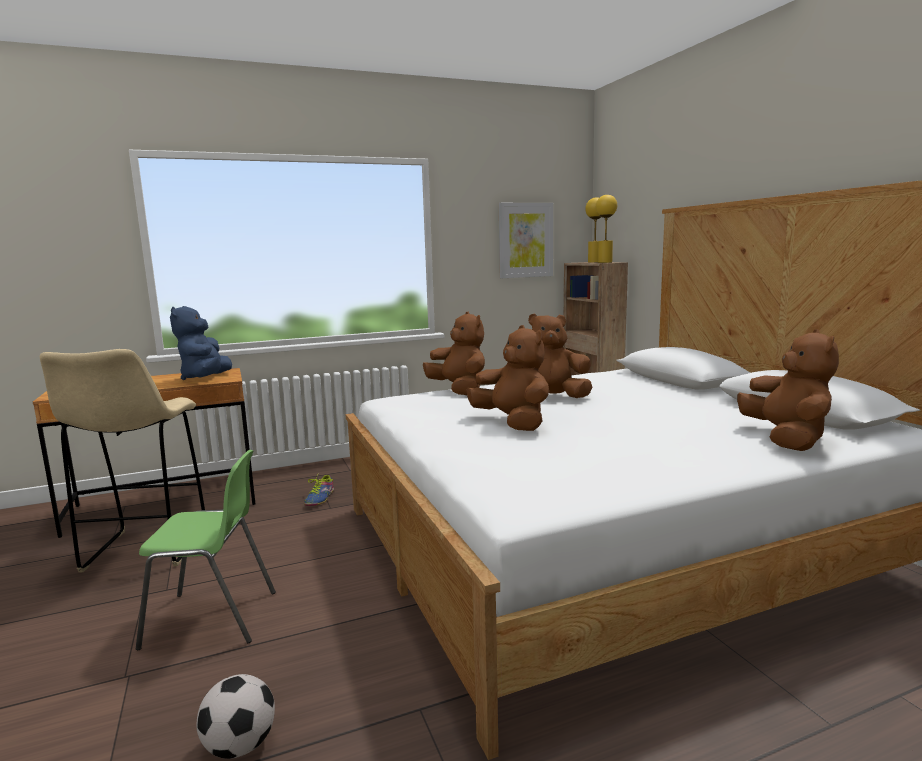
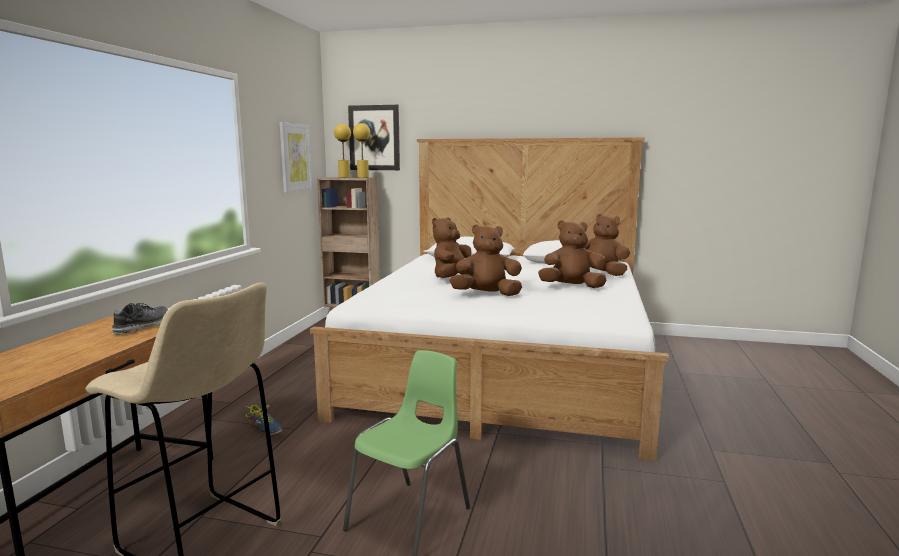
camera: 55 degrees left, 0 degrees up
blue plush toy [170,306,232,380] -> shoe [111,303,168,335]
football [197,674,275,759] -> none
brown plush toy [423,312,485,395] -> brown plush toy moved to [538,220,606,288]
none -> picture [348,105,400,170]

